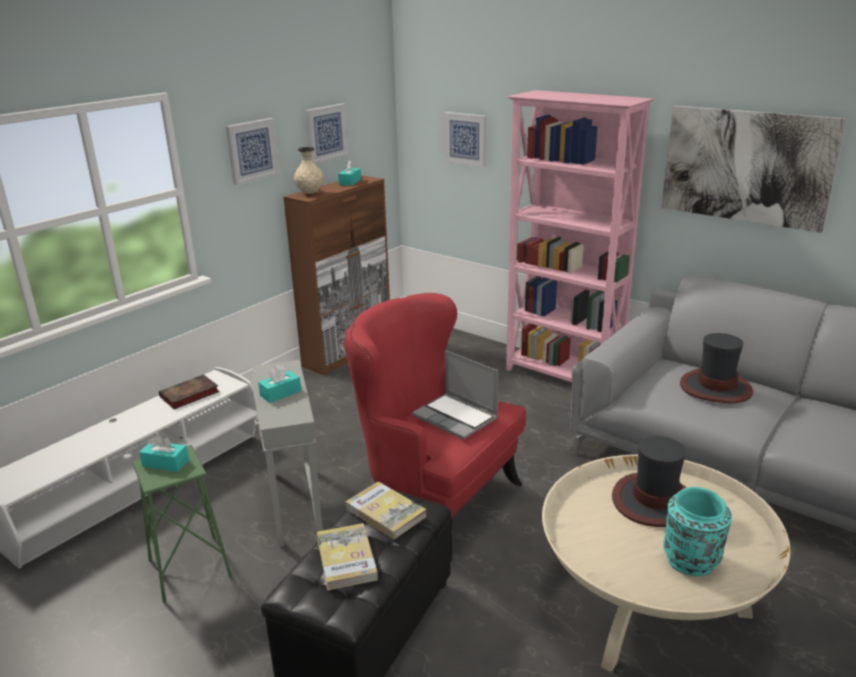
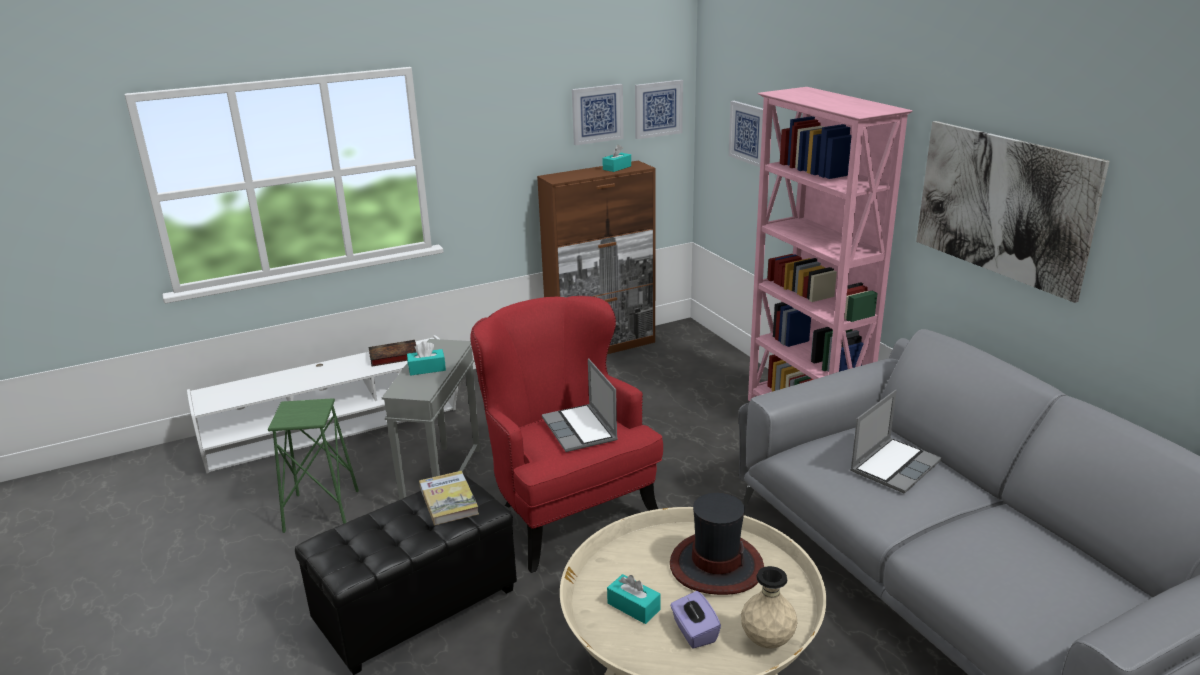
camera: 25 degrees right, 0 degrees up
turquoise tissue box [139,435,189,472] -> turquoise tissue box moved to [607,574,661,624]
picture [226,118,280,185] -> picture moved to [635,80,683,139]
beige vase [294,147,324,194] -> beige vase moved to [741,566,798,648]
book [317,523,378,591] -> none
turquoise vase [663,487,732,576] -> purple tissue box [670,591,721,649]
hat [680,333,753,403] -> laptop [850,390,942,494]

